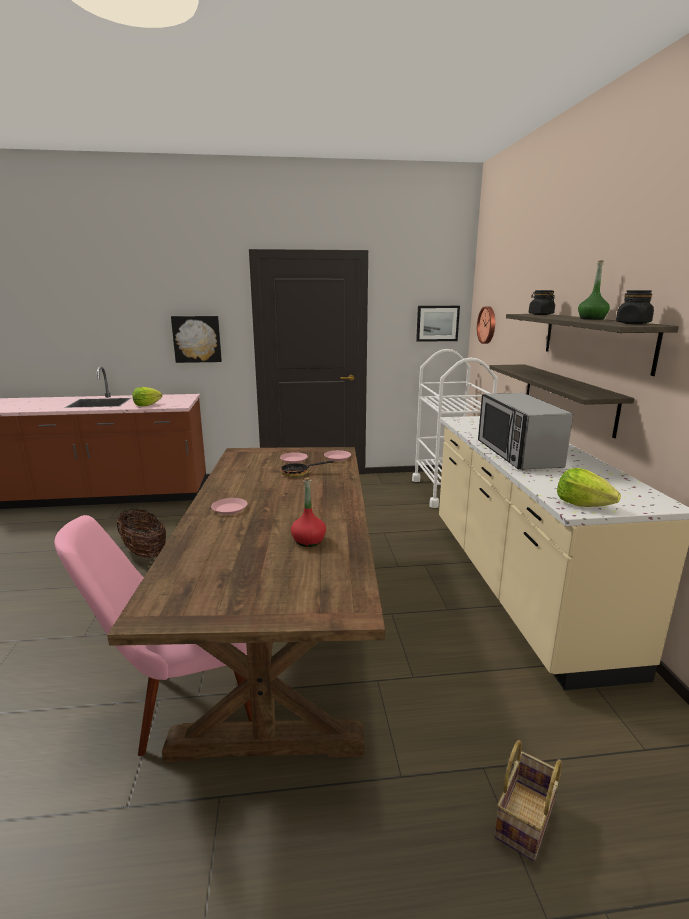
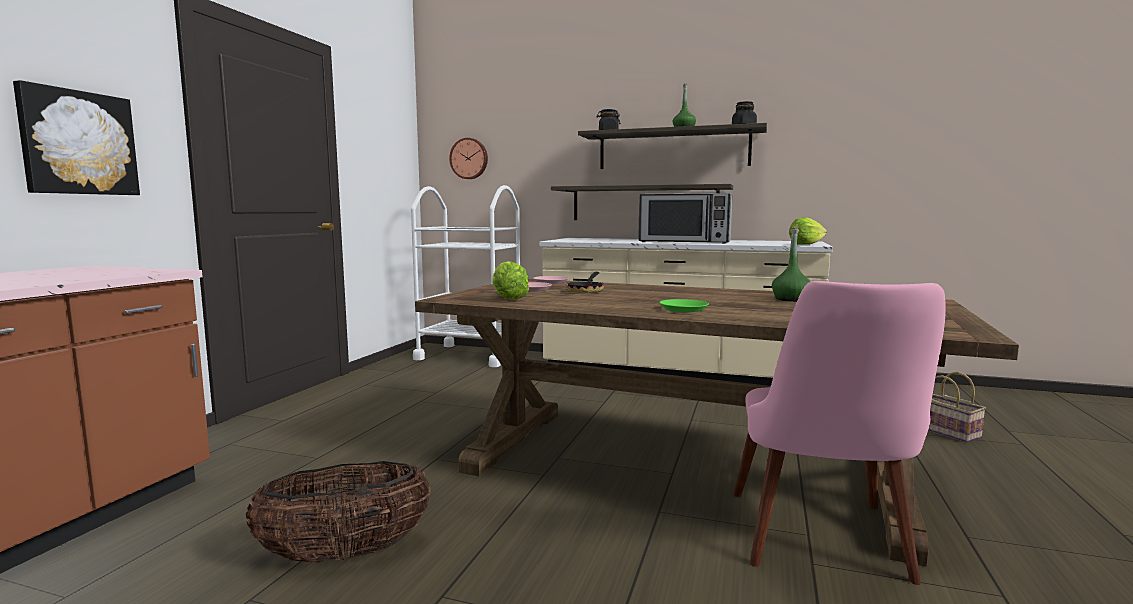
camera: 65 degrees left, 10 degrees down
lettuce [132,387,162,406] -> lettuce moved to [492,261,529,300]
pink plate [211,498,247,515] -> green plate [659,299,709,312]
red bottle [291,477,326,547] -> green bottle [772,226,811,302]
picture [416,306,460,342] -> none

